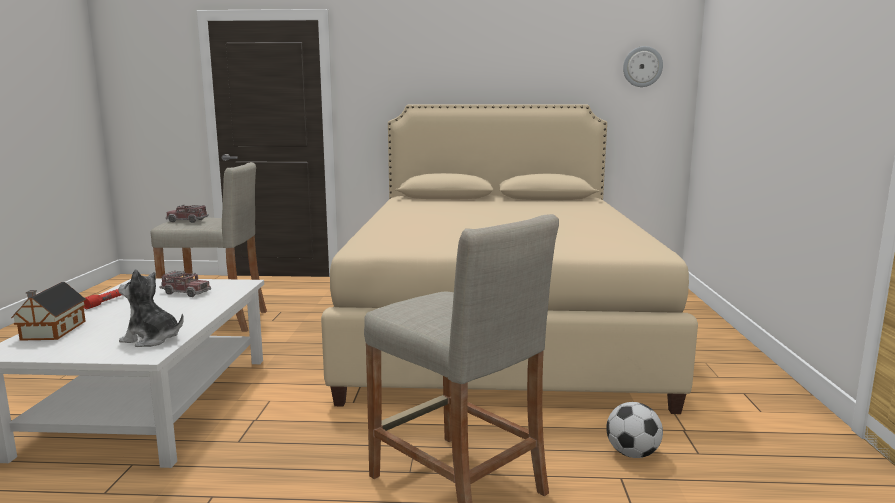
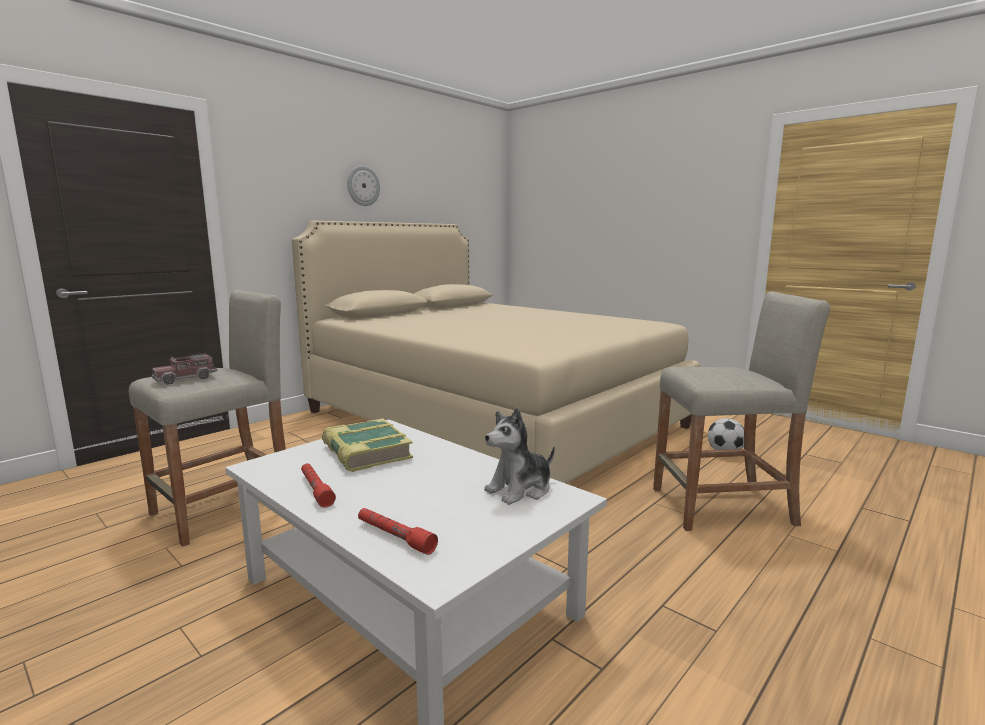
camera: 50 degrees left, 0 degrees up
toy house [11,282,86,341] -> red flashlight [358,508,438,555]
toy truck [160,271,211,297] -> book [322,418,413,472]
wall clock [623,46,663,87] -> wall clock moved to [347,166,380,206]

